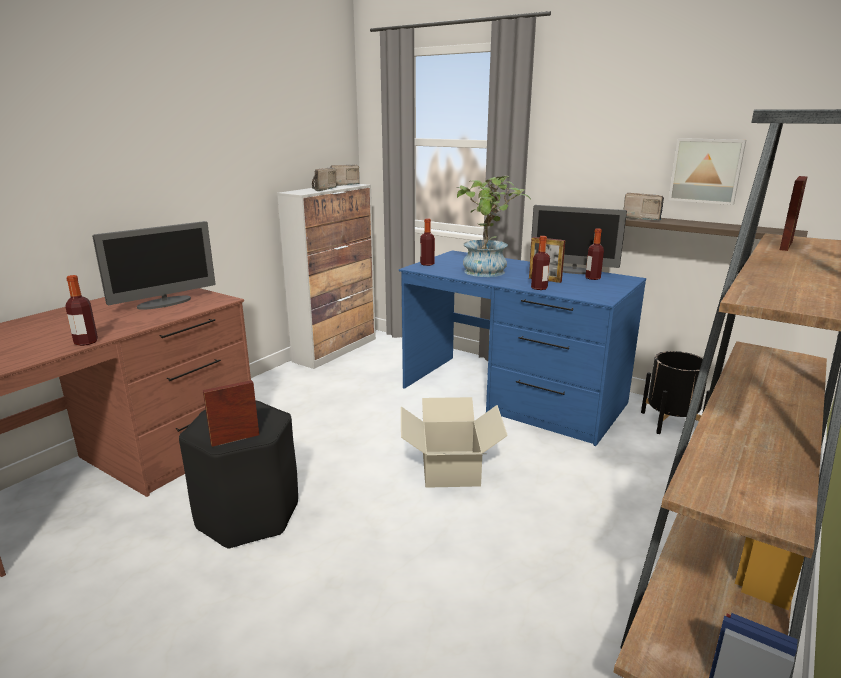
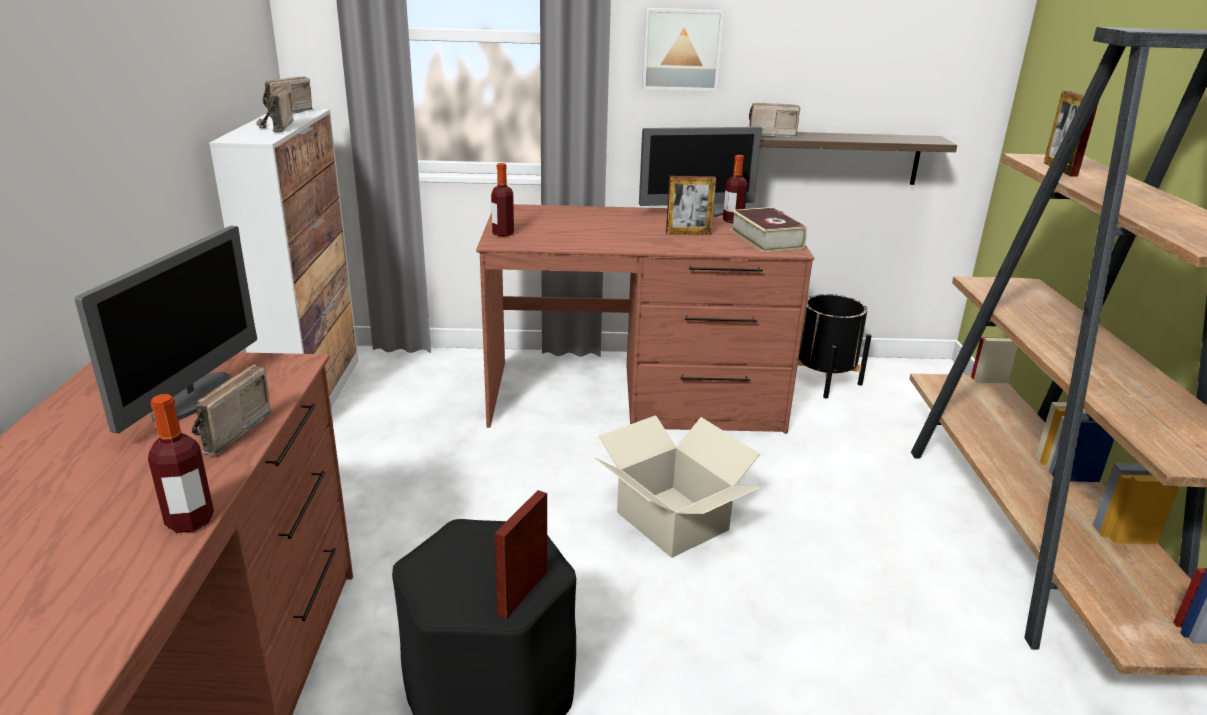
camera: 35 degrees left, 5 degrees up
blue desk [399,250,646,446] -> brown desk [476,204,814,434]
potted plant [457,176,531,277] -> none
bottle [531,236,550,290] -> none
picture [668,138,746,205] -> picture moved to [642,8,724,91]
none -> radio [192,364,273,455]
none -> book [730,207,807,253]

